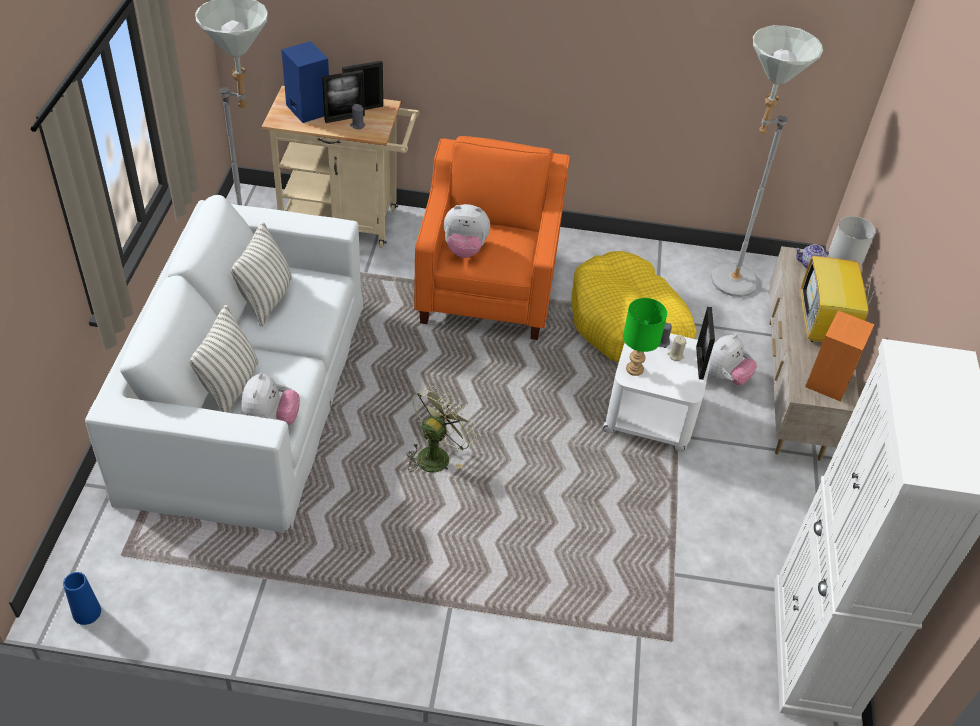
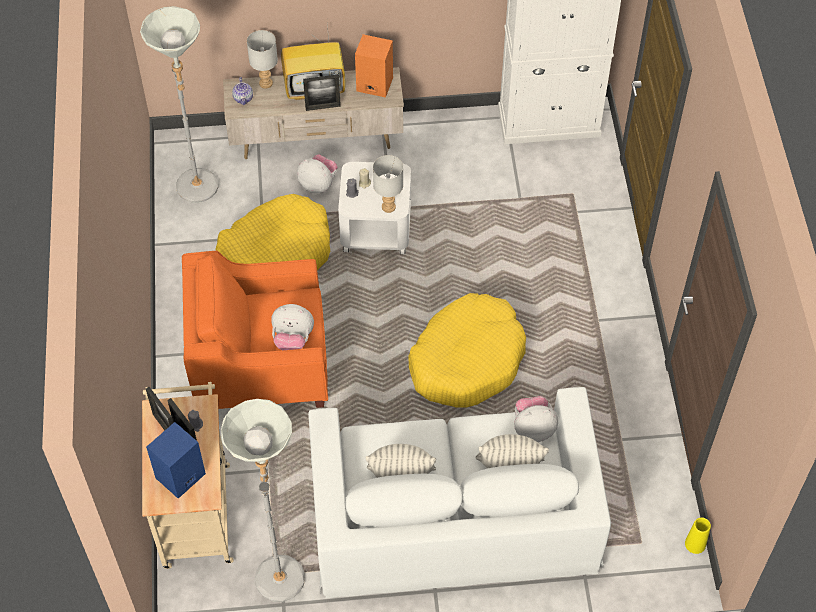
camera: 100 degrees left, 10 degrees up
blue vase [63,572,101,625] -> yellow vase [685,517,711,554]
green fan [407,386,477,473] -> yellow dog bed [408,293,526,408]
plush toy [444,204,490,258] -> plush toy turned 105 degrees clockwise [271,304,314,350]
green table lamp [623,298,667,376] -> grey table lamp [373,155,403,213]
picture frame [696,307,715,380] -> picture frame moved to [303,74,341,111]

